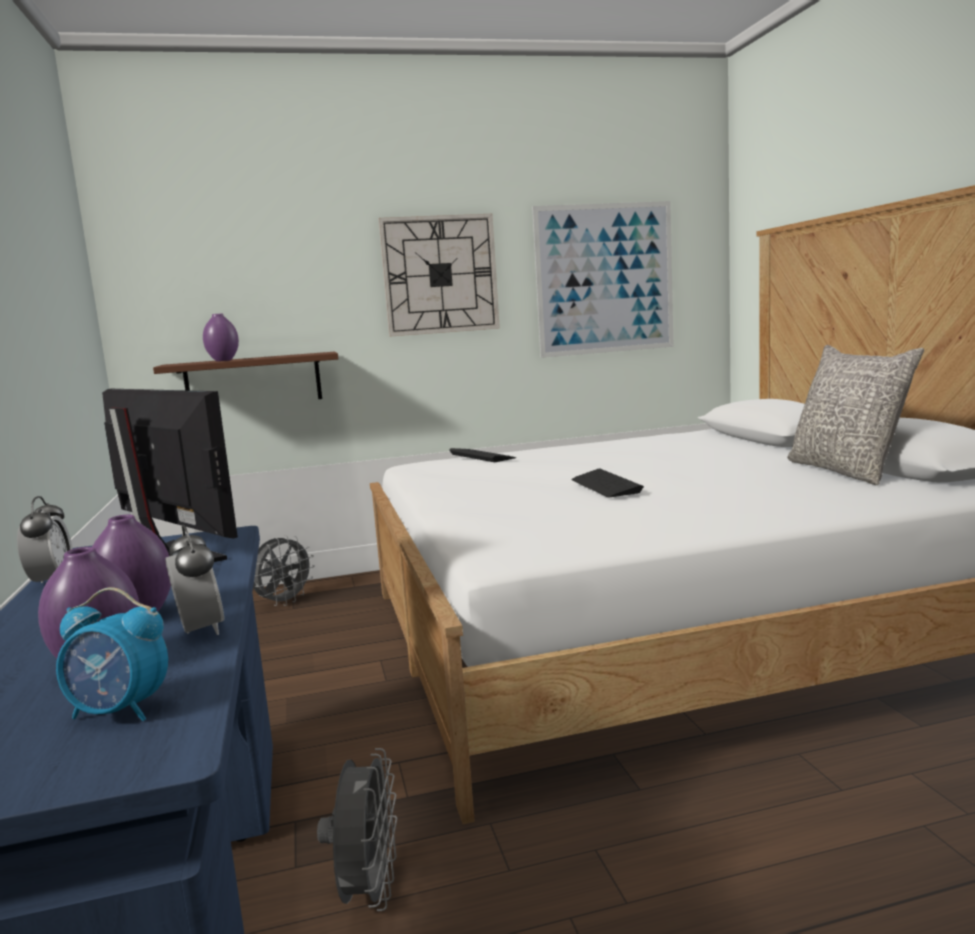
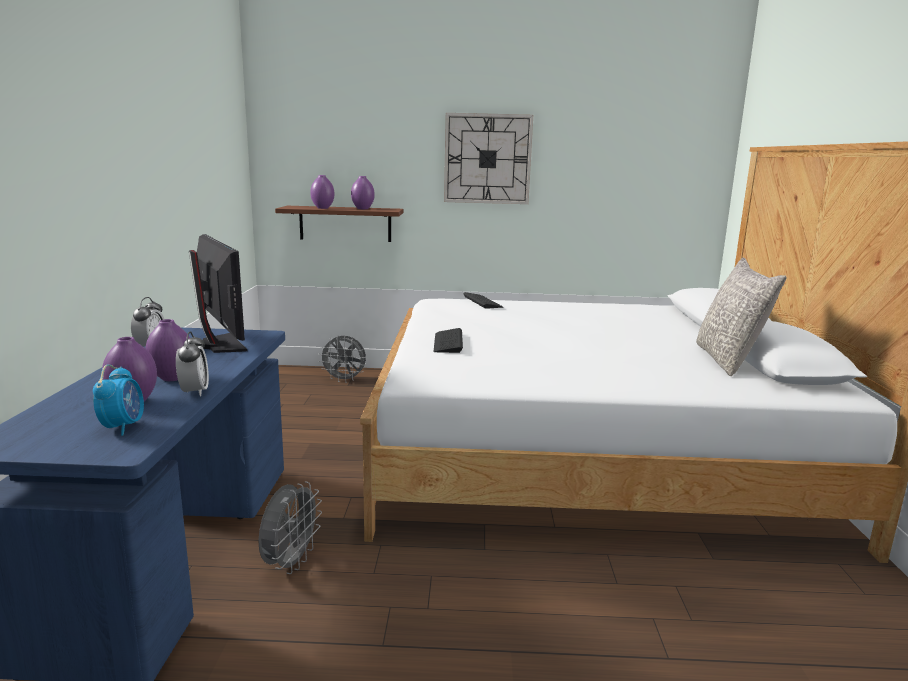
camera: 15 degrees right, 5 degrees up
alarm clock [56,587,168,721] -> alarm clock turned 120 degrees counterclockwise [93,364,144,436]
grey fan [253,535,315,606] -> grey fan turned 45 degrees clockwise [319,335,366,383]
picture [532,201,674,358] -> none
keyboard [571,468,644,497] -> keyboard moved to [434,328,463,353]
none -> purple vase [351,176,375,209]

